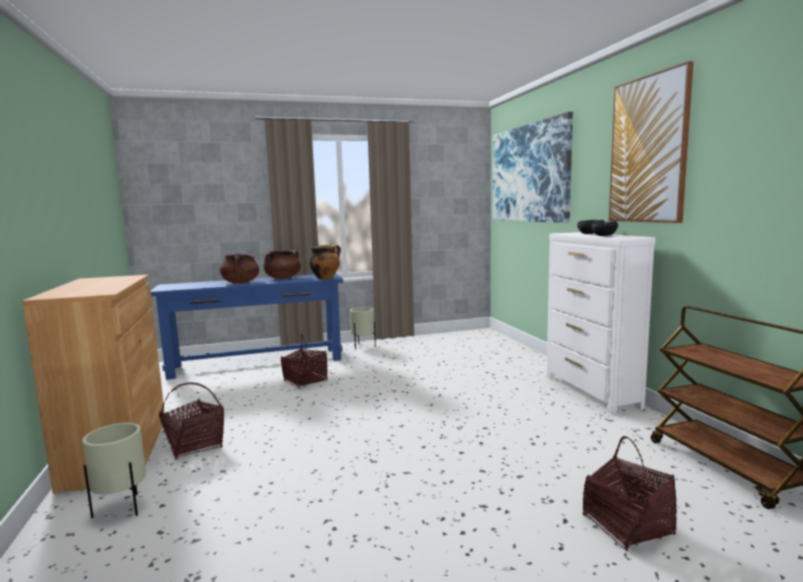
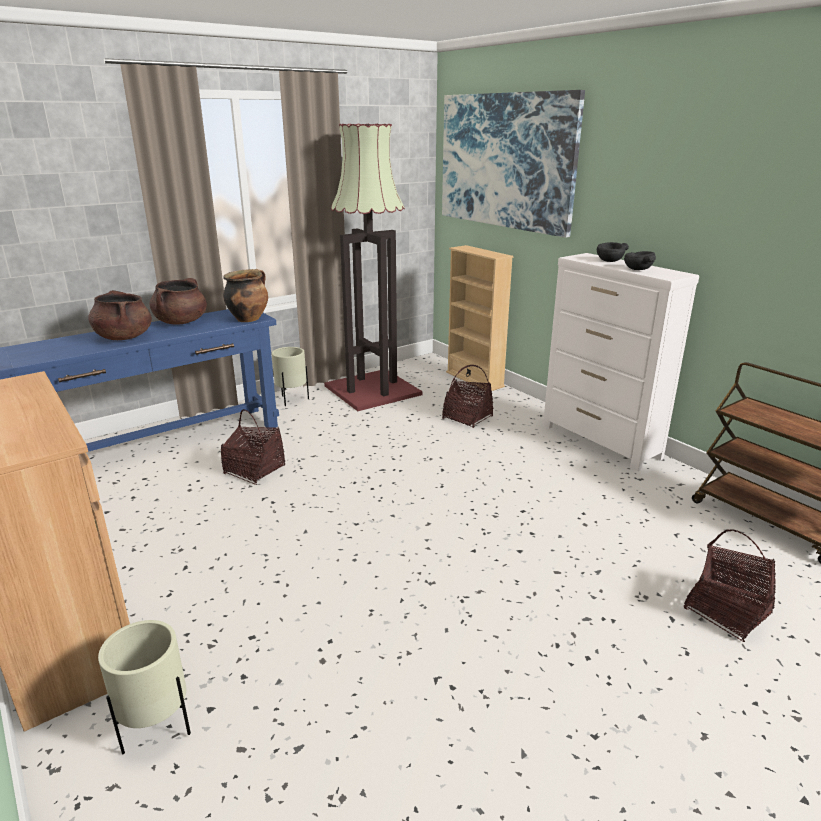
camera: 20 degrees left, 15 degrees up
basket [159,382,224,459] -> basket moved to [442,365,493,428]
picture [609,61,694,223] -> none
none -> floor lamp [324,124,422,411]
none -> beige bookcase [446,245,513,391]

